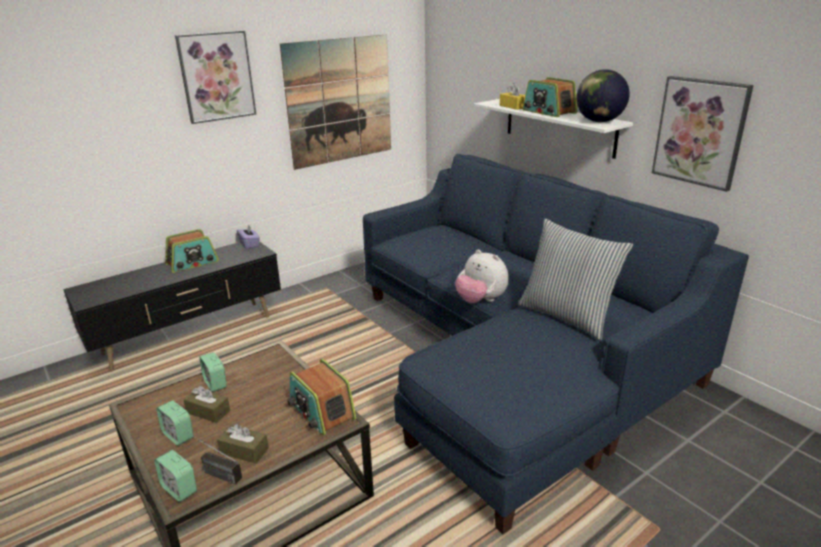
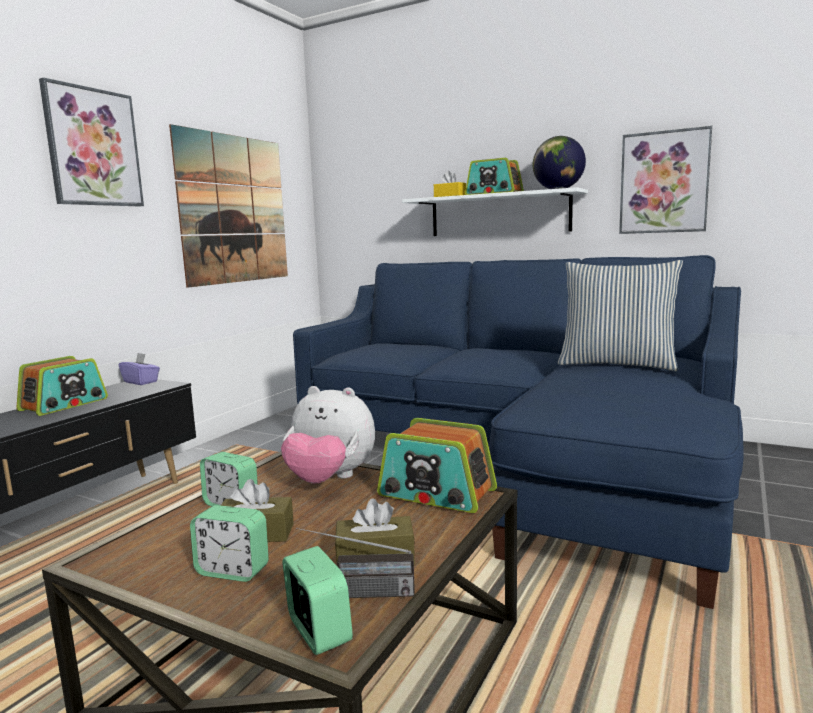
camera: 25 degrees left, 15 degrees down
alarm clock [154,450,197,502] -> alarm clock turned 135 degrees counterclockwise [282,546,353,655]
plush toy [455,249,509,303] -> plush toy moved to [281,386,375,484]

